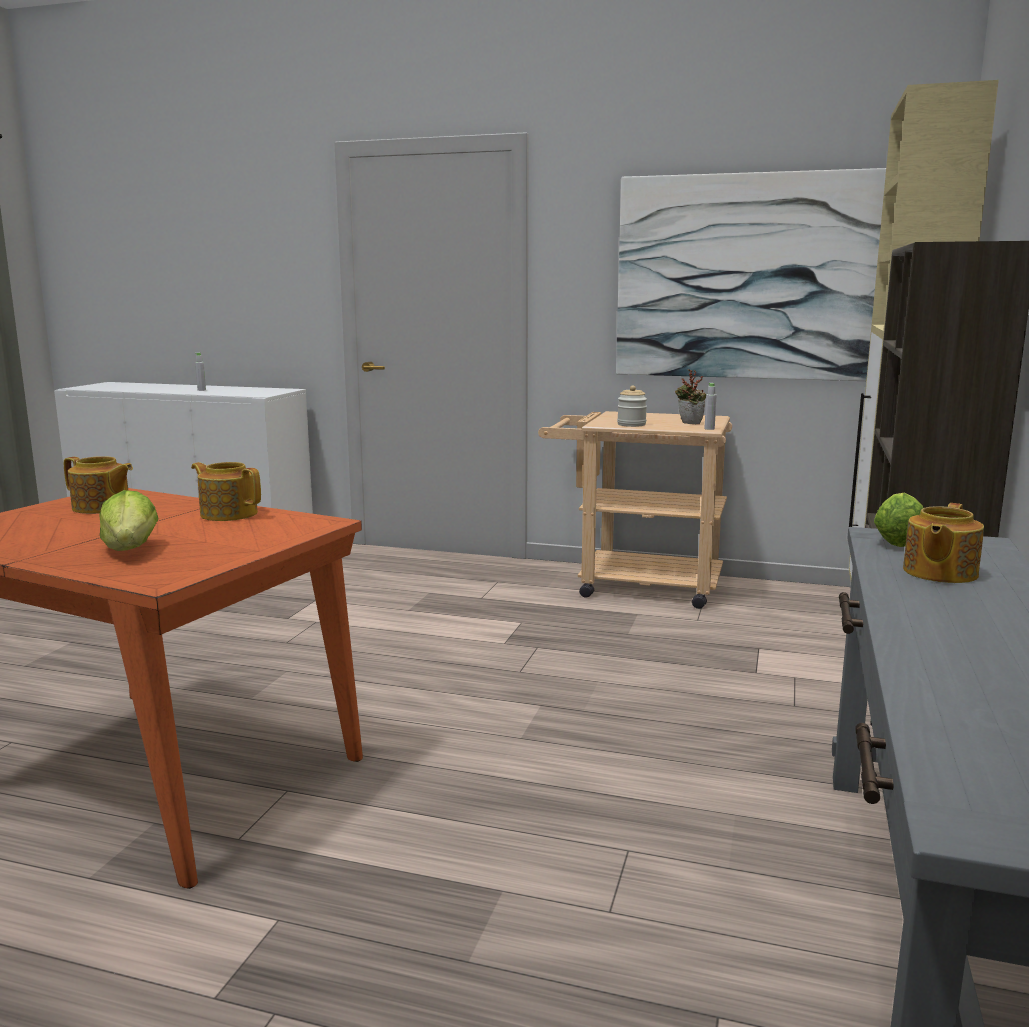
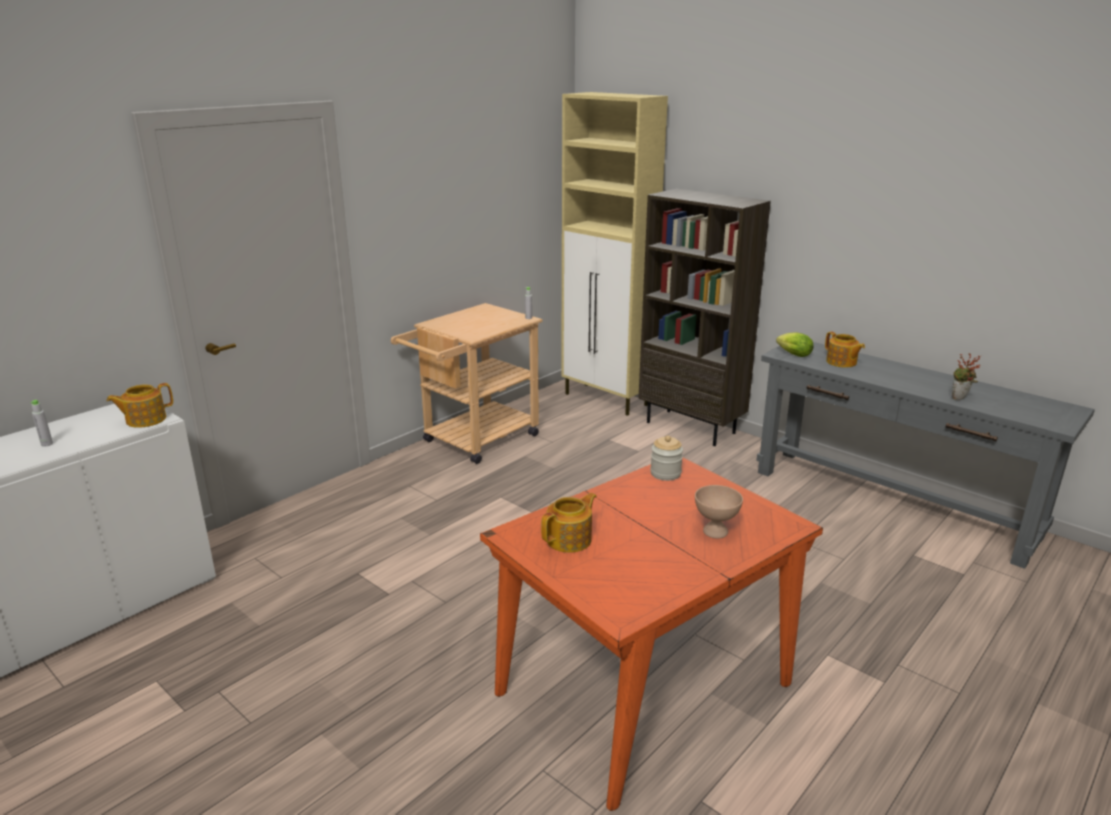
camera: 65 degrees left, 10 degrees up
lettuce [99,490,158,551] -> beige bowl [695,485,743,539]
teapot [191,462,261,521] -> teapot moved to [106,383,173,428]
picture [616,168,886,381] -> none
jar [617,385,647,427] -> jar moved to [650,436,683,481]
potted plant [675,369,706,424] -> potted plant moved to [952,353,981,400]

